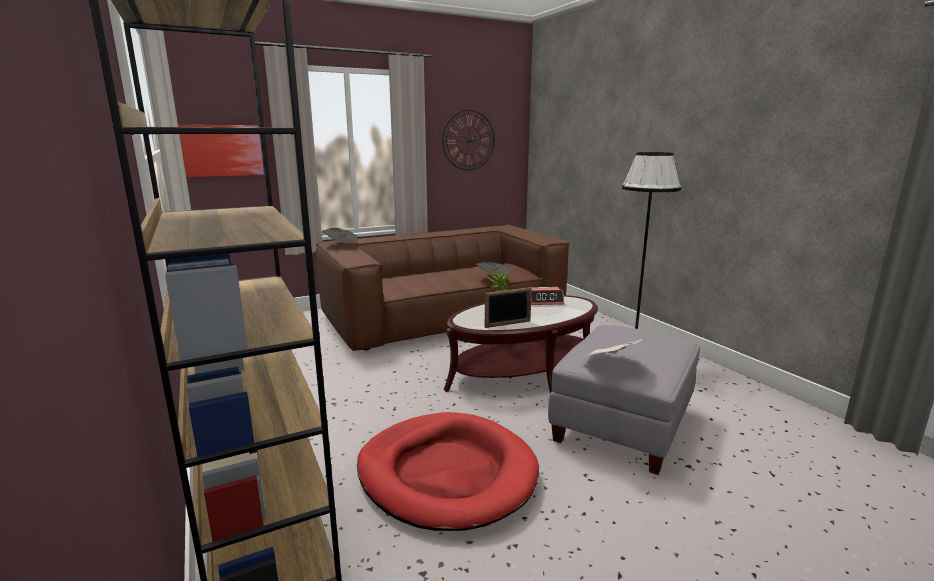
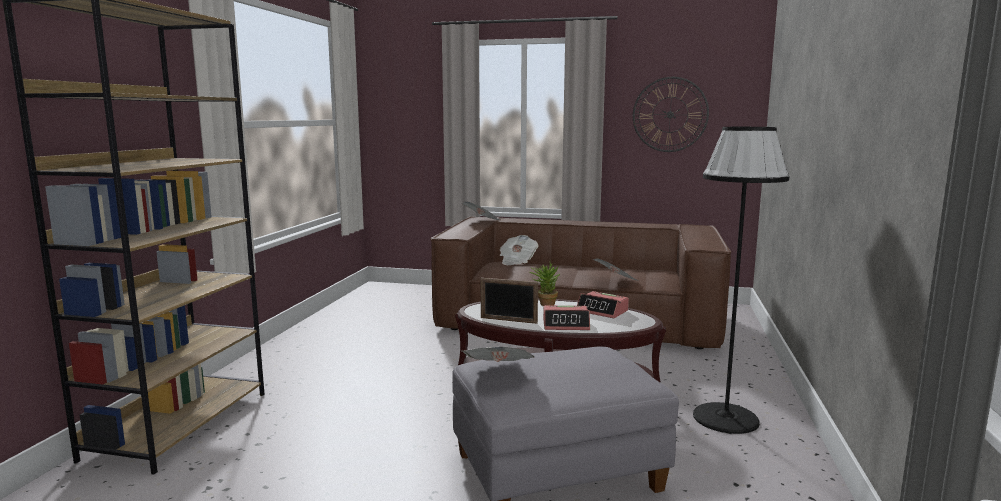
camera: 40 degrees right, 5 degrees down
picture [178,125,264,177] -> none
red dog bed [357,412,539,531] -> none
none -> newspaper [500,235,538,265]
none -> alarm clock [543,305,590,330]

